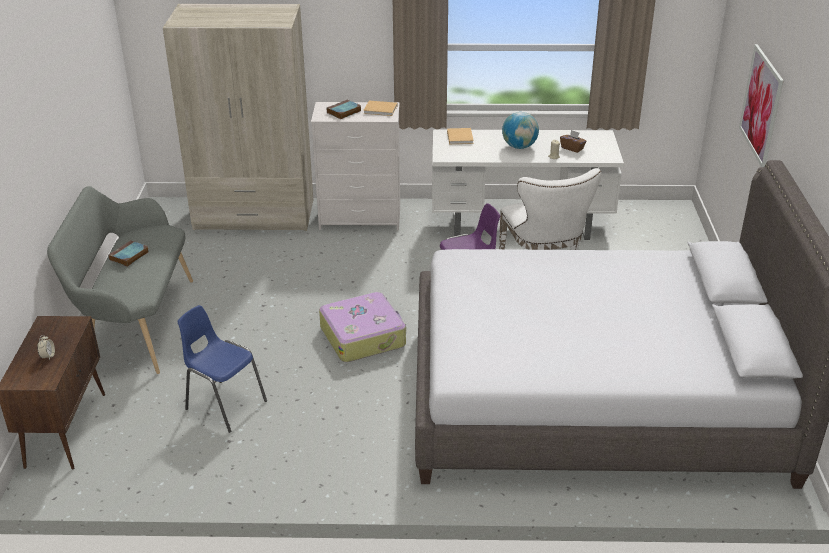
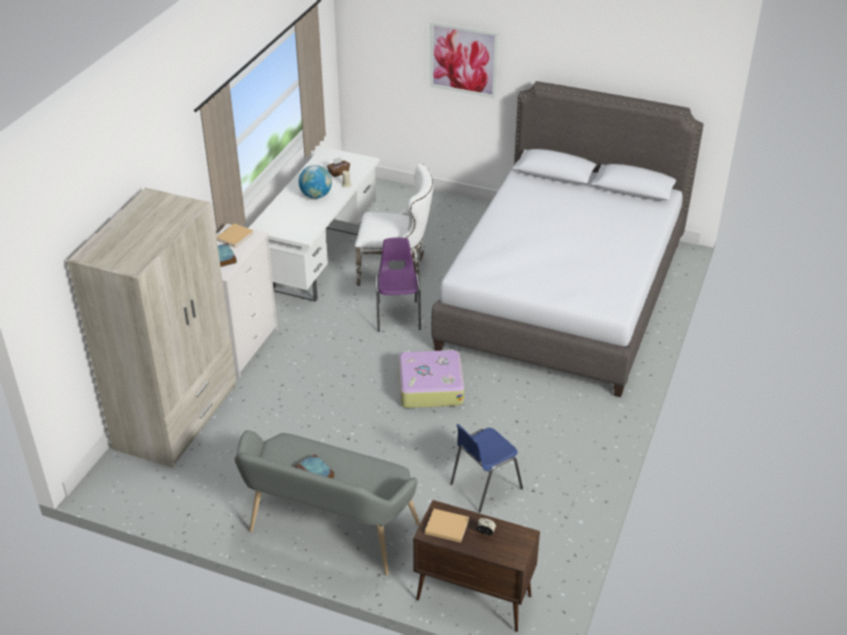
camera: 70 degrees left, 5 degrees up
beige book [447,128,474,144] -> beige book moved to [425,509,469,543]

